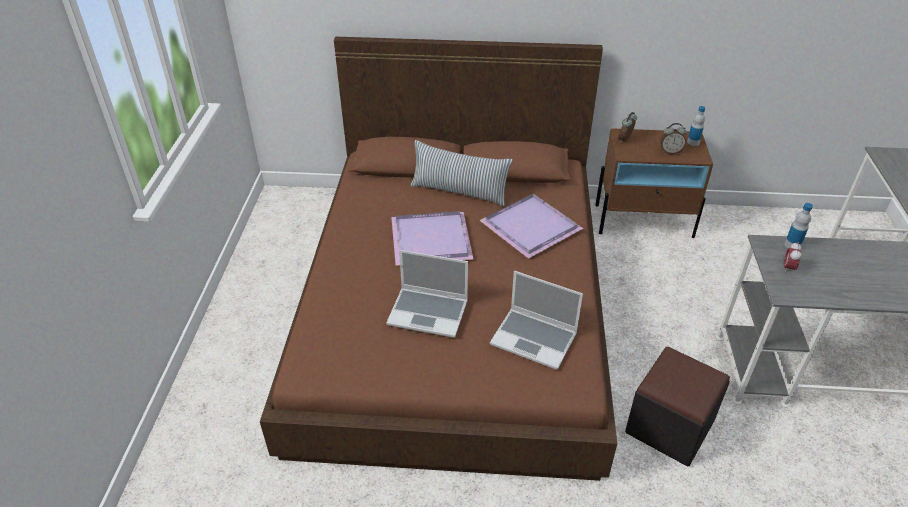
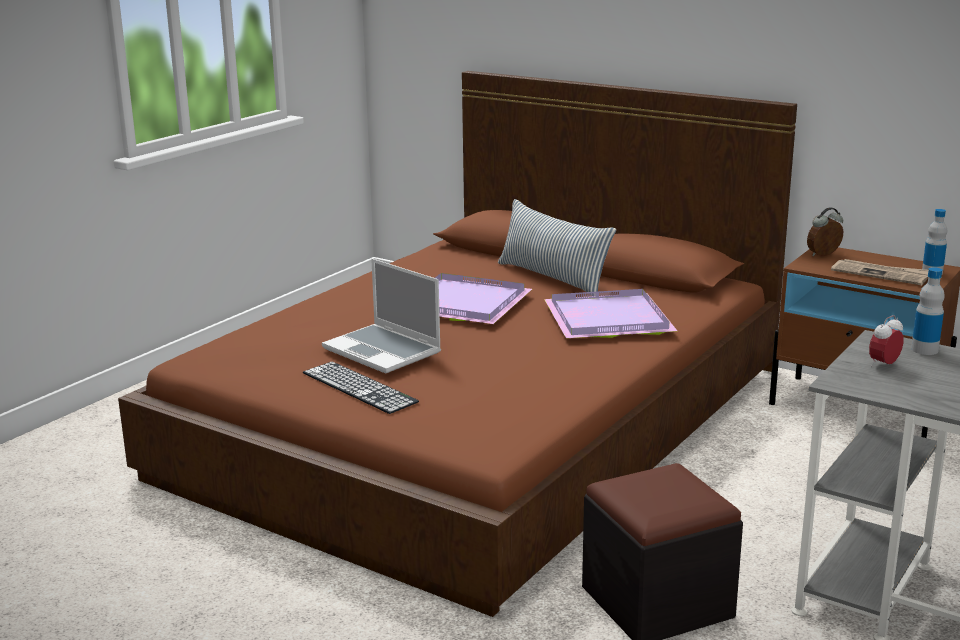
camera: 30 degrees right, 20 degrees down
laptop [490,271,583,370] -> none
alarm clock [660,123,687,154] -> newspaper [831,259,928,285]
none -> keyboard [303,362,419,414]

